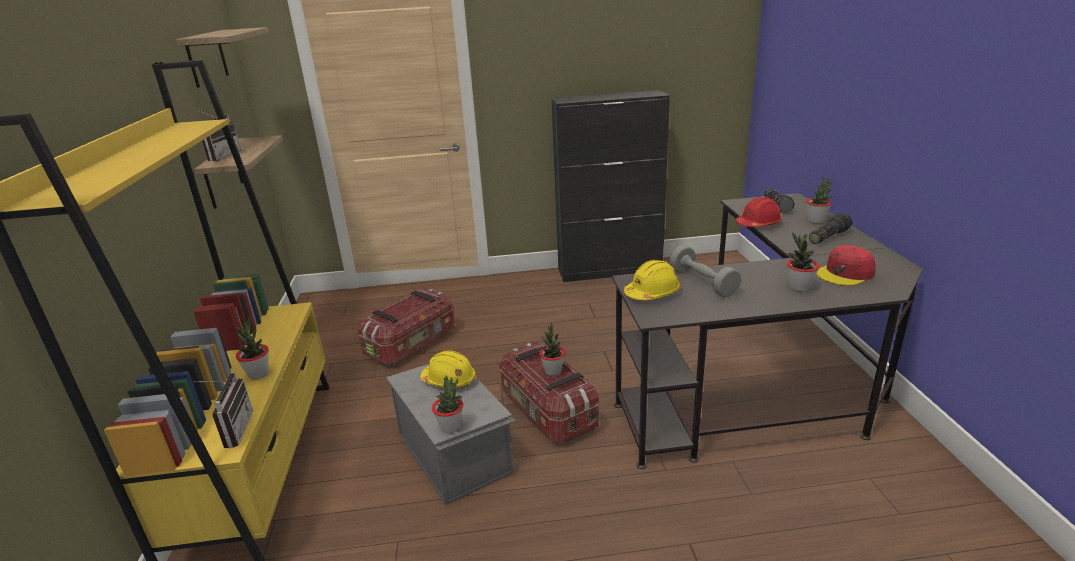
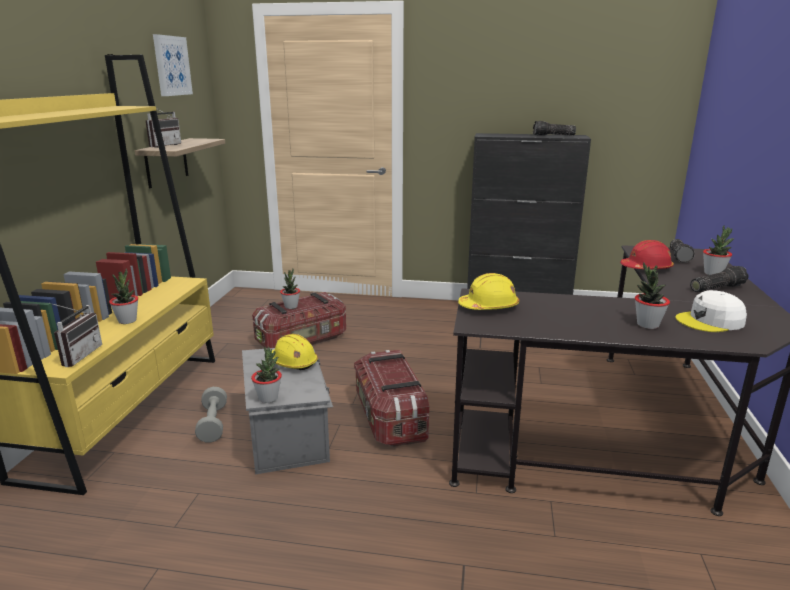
camera: 15 degrees right, 5 degrees down
shelf [176,27,269,88] -> picture [153,34,193,96]
potted plant [539,322,565,376] -> potted plant moved to [280,269,300,309]
grey dumbbell [669,245,741,298] -> grey dumbbell moved to [195,387,227,443]
red cap [816,245,876,286] -> white cap [675,290,747,332]
none -> flashlight [533,121,576,136]

